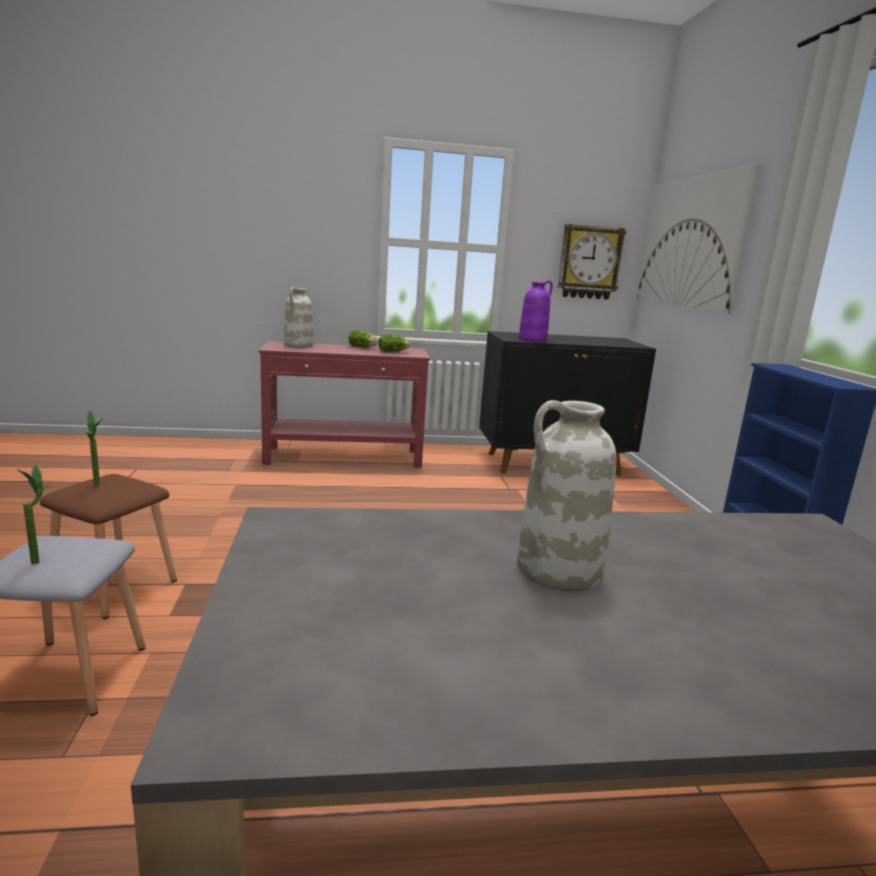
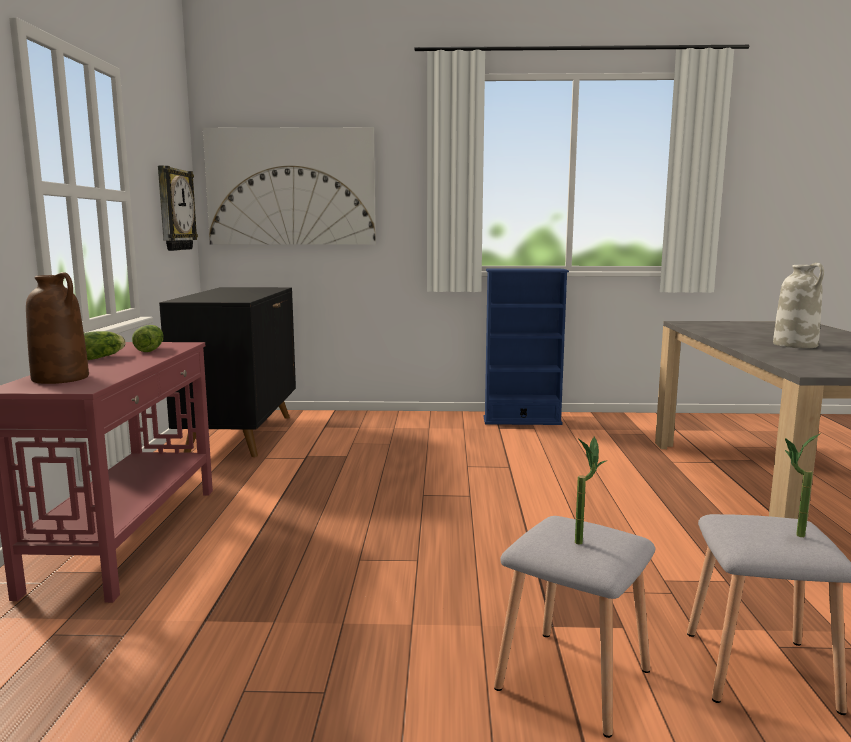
camera: 80 degrees left, 5 degrees down
brown stool [40,474,177,619] -> grey stool [494,516,655,738]
white vase [284,287,313,348] -> brown vase [26,272,89,384]
purple vase [519,280,553,342] -> none

